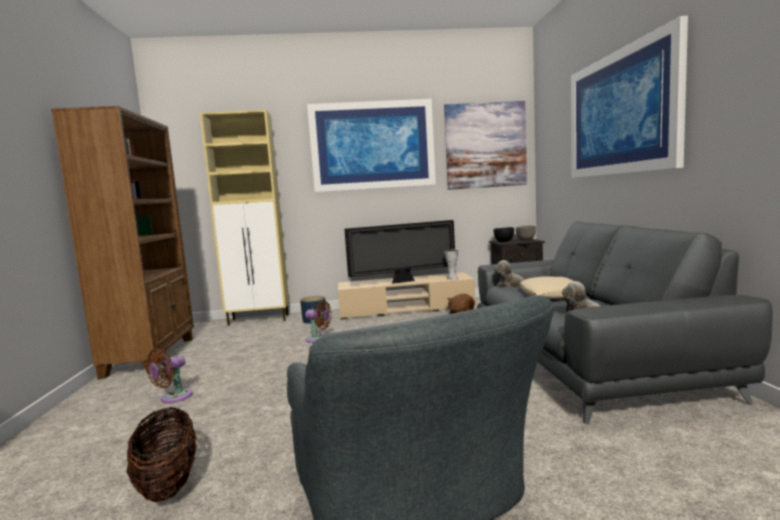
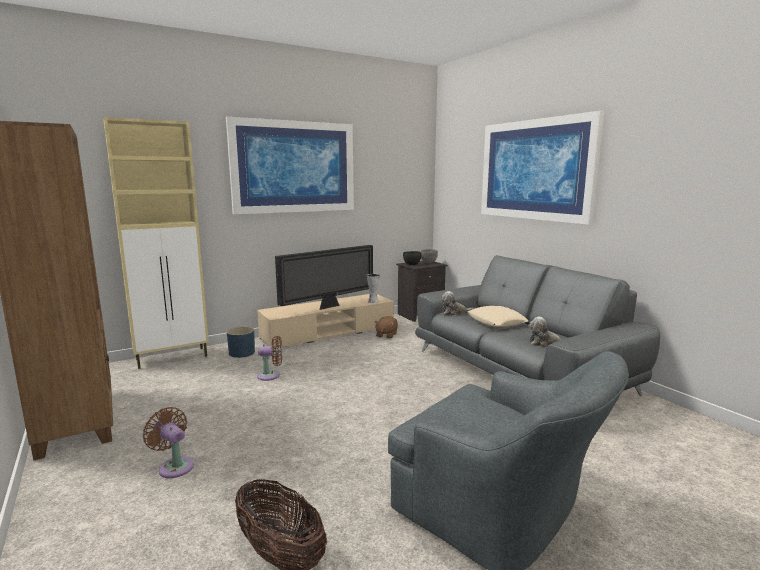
camera: 25 degrees left, 5 degrees up
brown fan [145,349,193,403] -> brown fan turned 120 degrees clockwise [143,407,194,478]
picture [444,101,527,190] -> none

